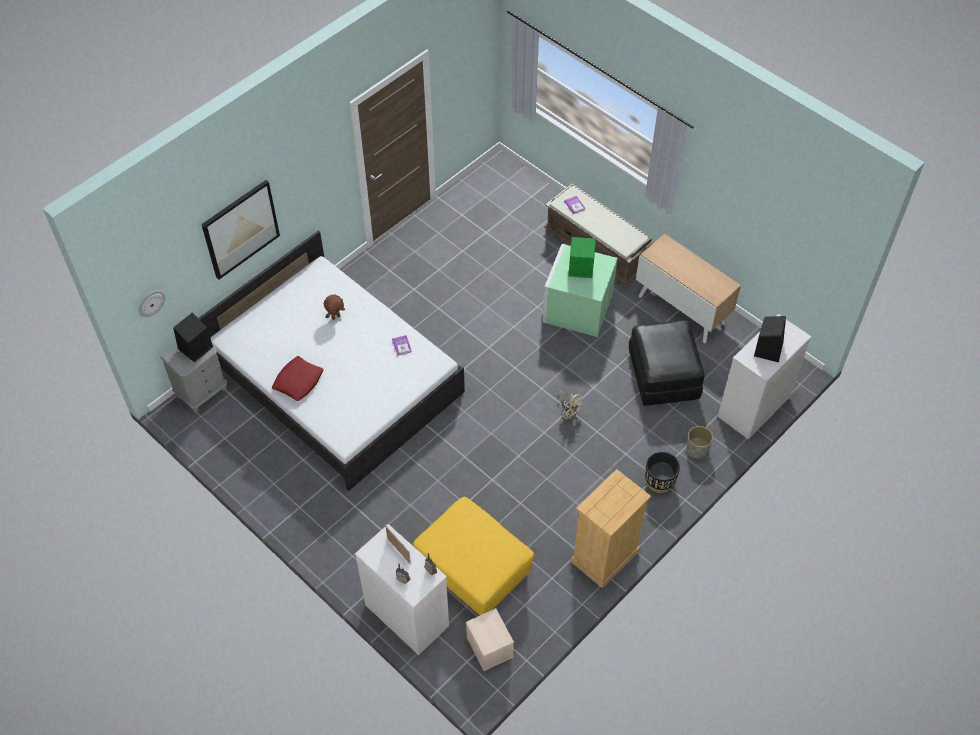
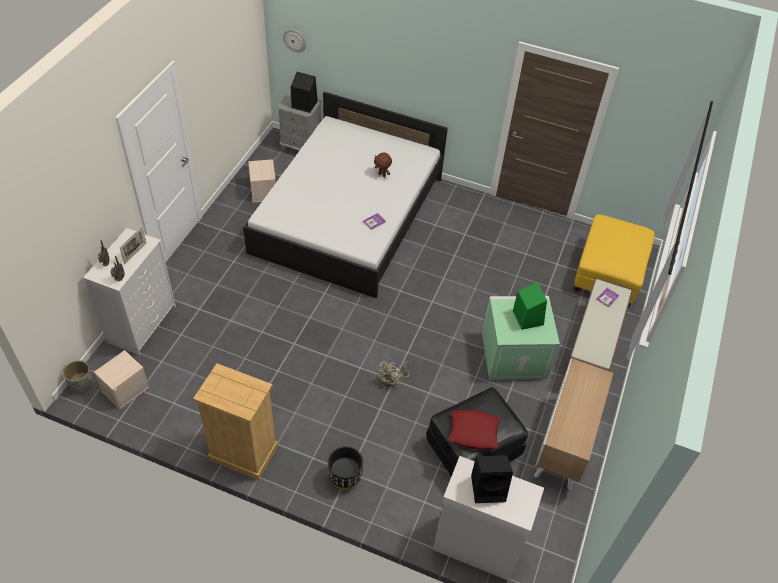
camera: 65 degrees right, 5 degrees down
picture [201,180,280,280] -> none
red pillow [272,356,323,401] -> red pillow moved to [448,410,500,450]
yellow ottoman [413,496,534,616] -> yellow ottoman moved to [574,214,655,308]
grey planter [686,426,713,459] -> grey planter moved to [63,360,93,394]
none -> beige storage box [248,159,276,203]

